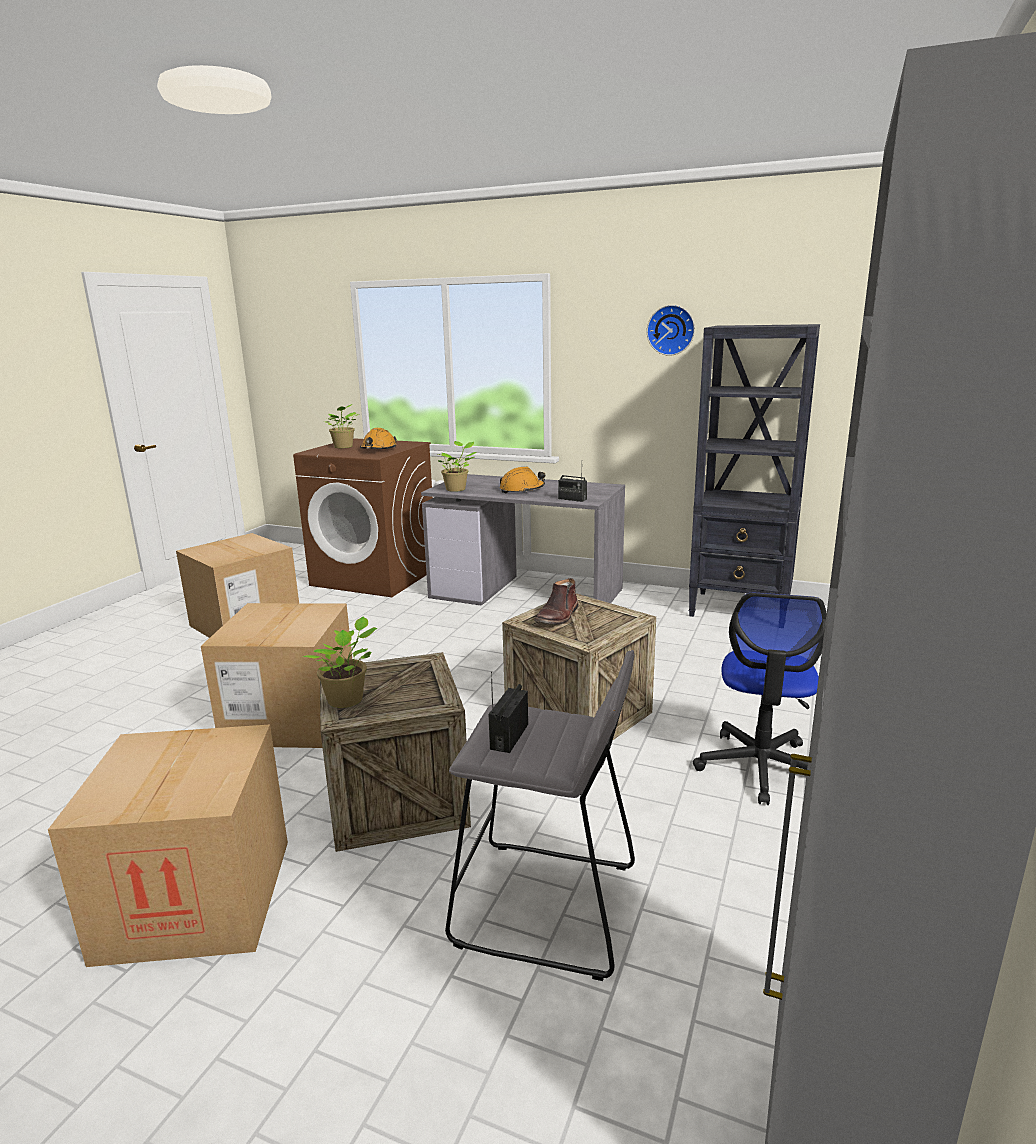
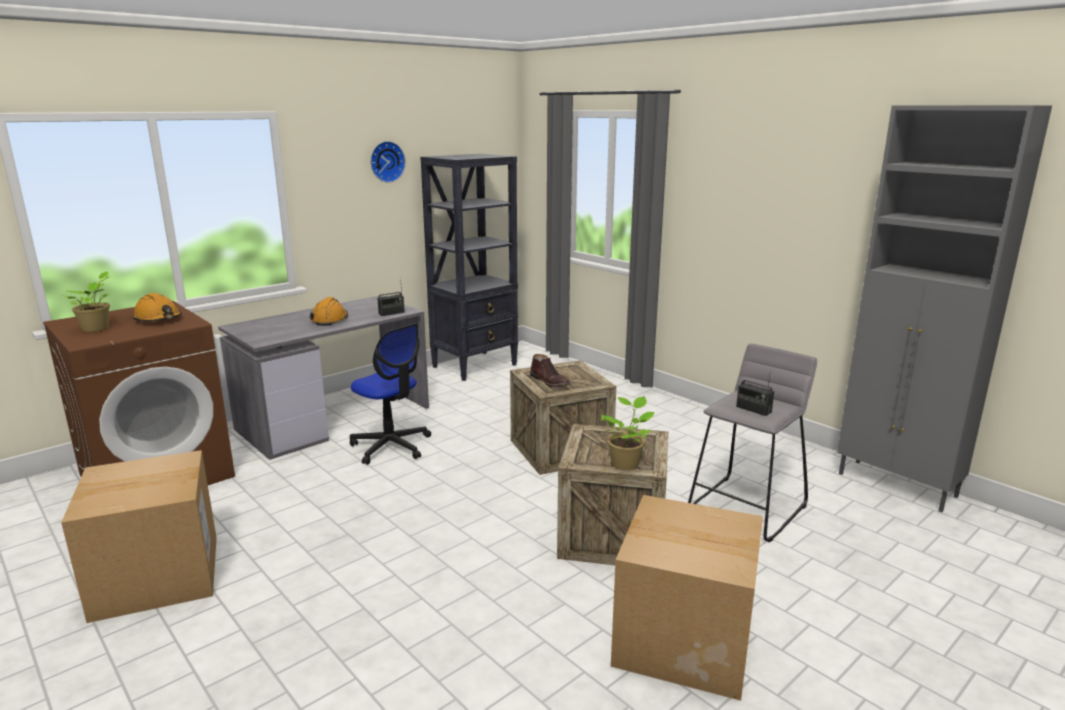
camera: 65 degrees left, 0 degrees up
cardboard box [201,603,352,748] -> none
potted plant [437,441,476,492] -> none
office chair [693,593,827,805] -> office chair moved to [350,323,431,464]

